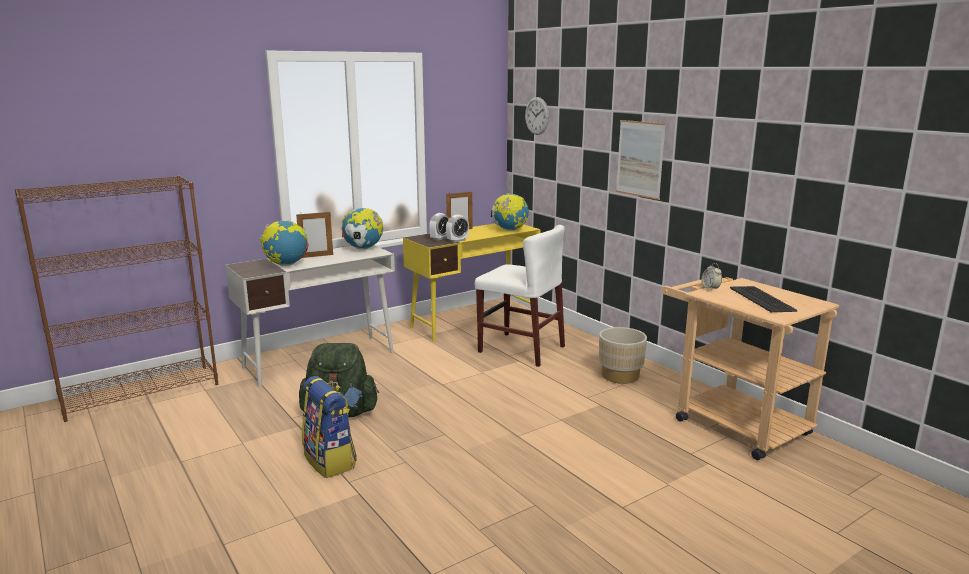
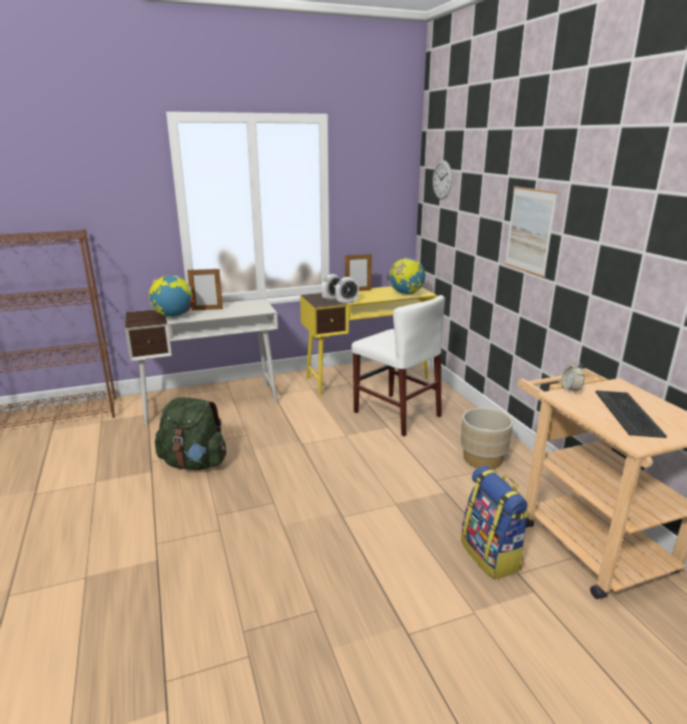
camera: 15 degrees right, 5 degrees up
backpack [302,376,357,478] -> backpack moved to [461,466,529,579]
globe [342,208,383,249] -> none

